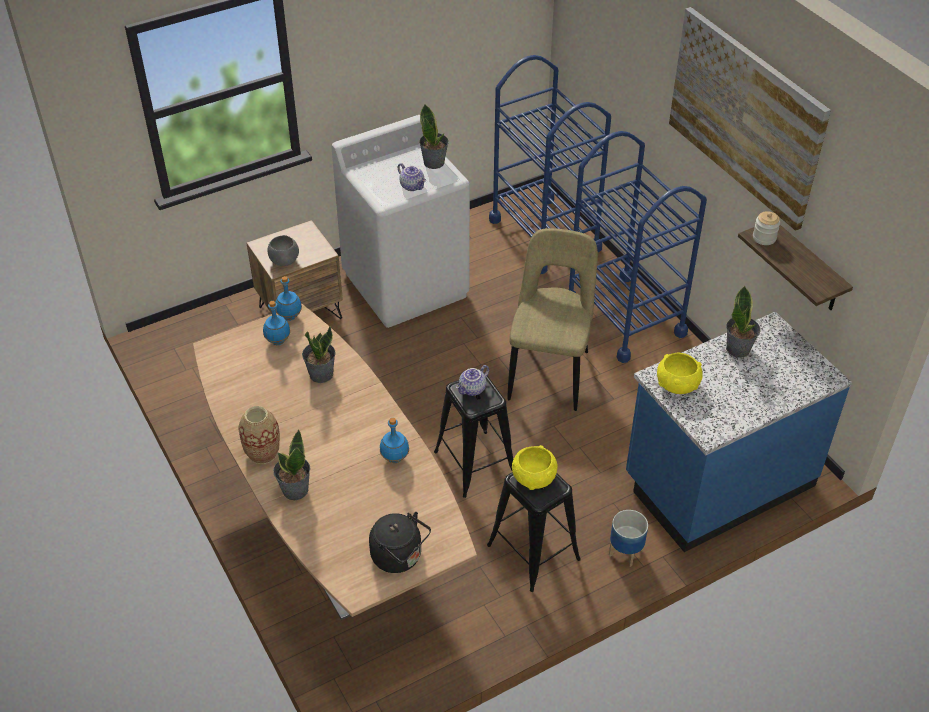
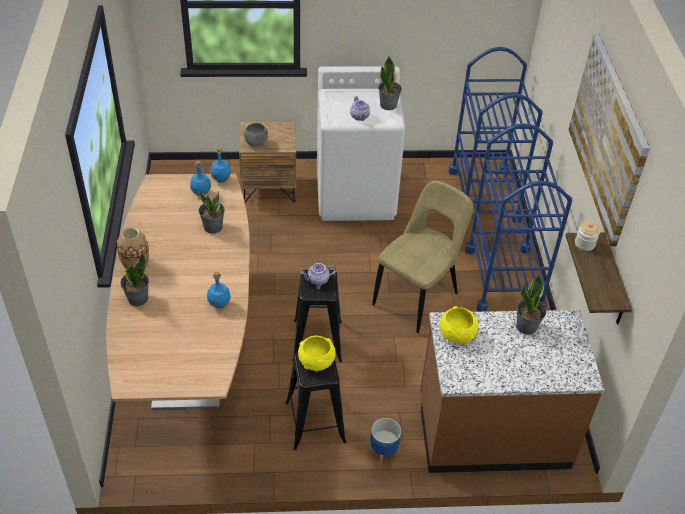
camera: 25 degrees right, 0 degrees up
black kettle [369,512,431,573] -> none
blue counter [626,312,852,552] -> brown counter [420,310,604,473]

